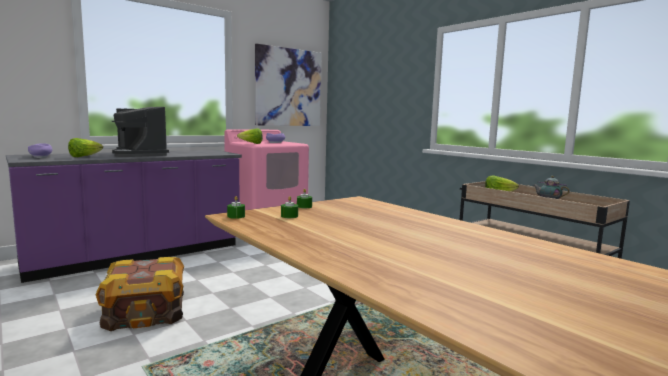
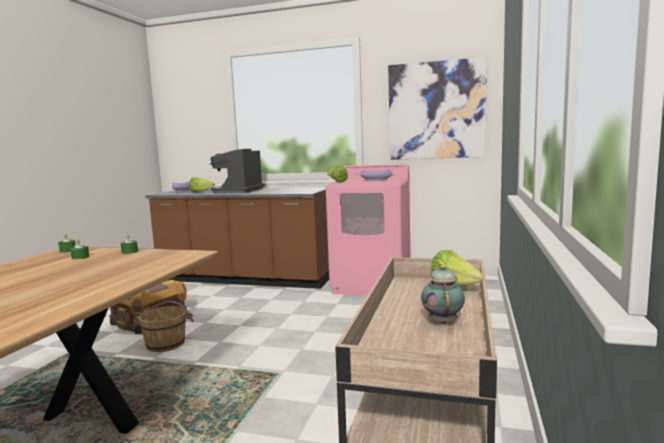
camera: 55 degrees right, 0 degrees up
purple counter [6,150,242,283] -> brown counter [145,187,329,289]
none -> brown bucket [133,301,194,352]

